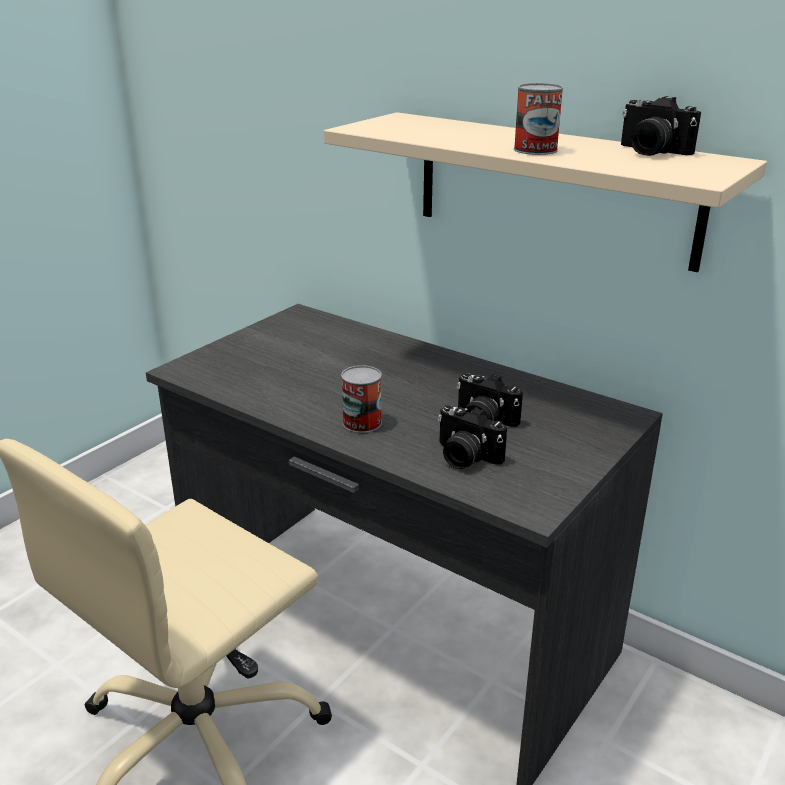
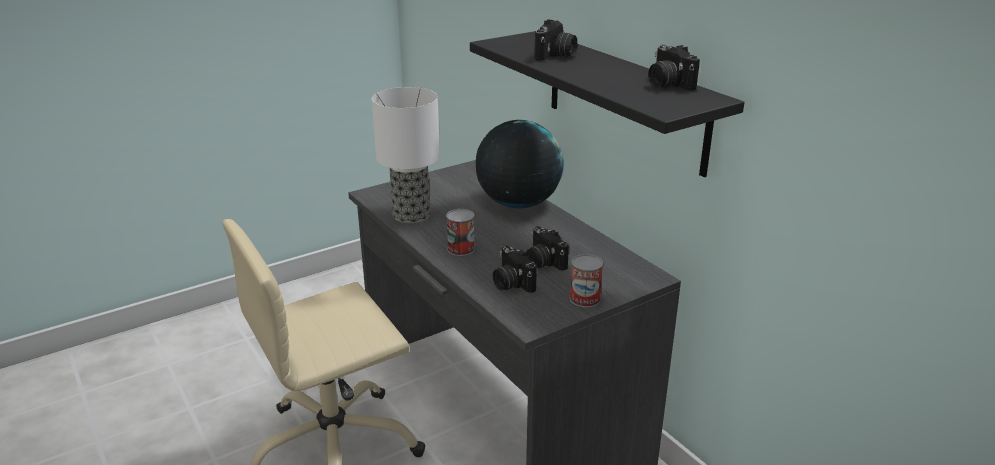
camera: 20 degrees right, 0 degrees up
beige shelf [324,112,767,272] -> black shelf [470,31,745,177]
can [514,83,563,155] -> can moved to [570,254,603,307]
none -> table lamp [372,87,440,223]
none -> globe [476,120,564,208]
none -> camera [534,19,577,61]

